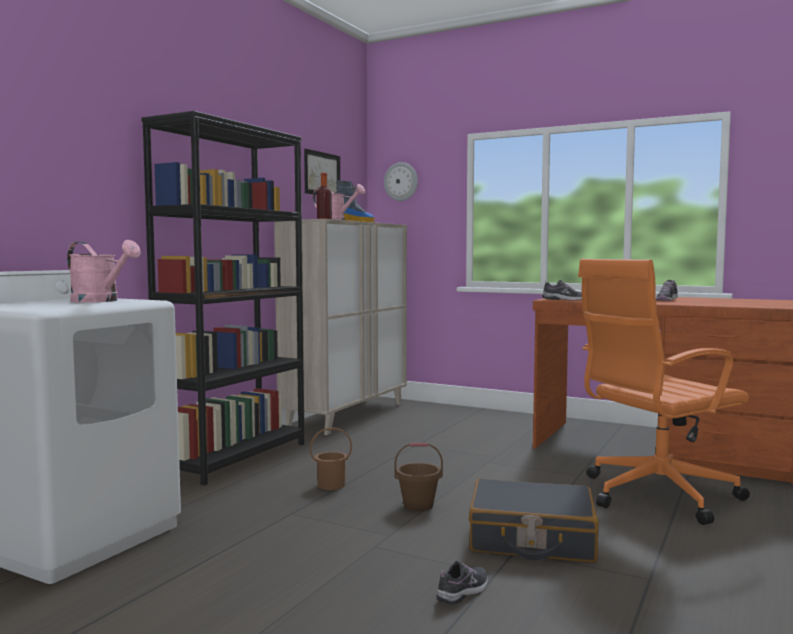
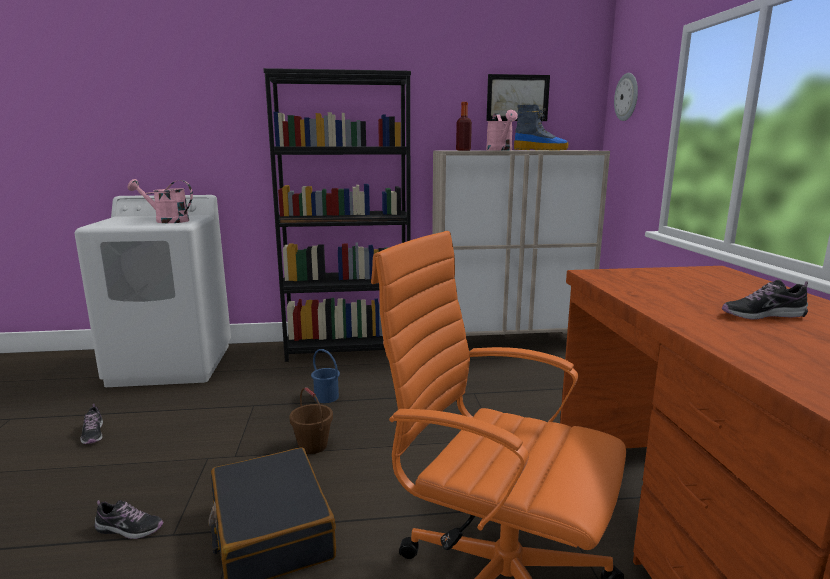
camera: 55 degrees right, 10 degrees up
pink watering can [67,240,141,303] -> pink watering can turned 105 degrees clockwise [128,179,193,223]
brown bucket [310,427,352,490] -> blue bucket [311,349,340,403]
shoe [542,280,582,300] -> shoe moved to [80,404,103,444]

